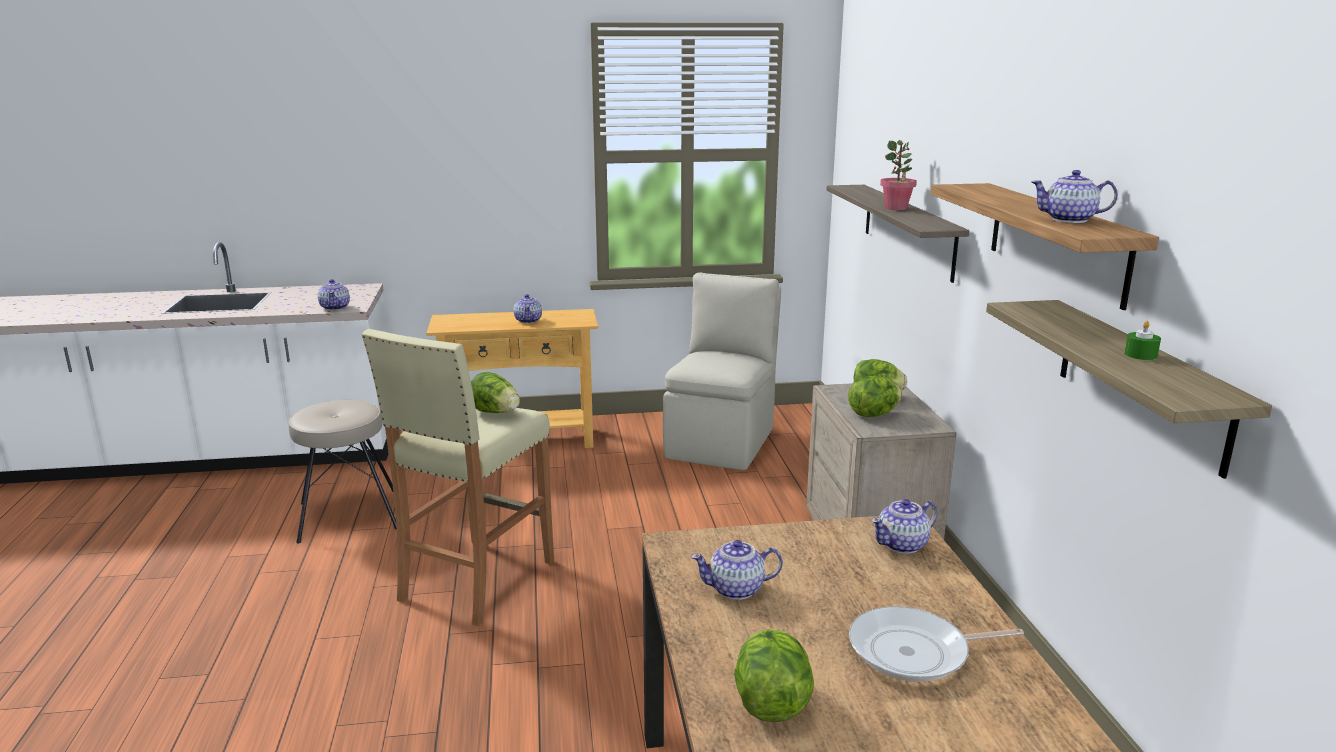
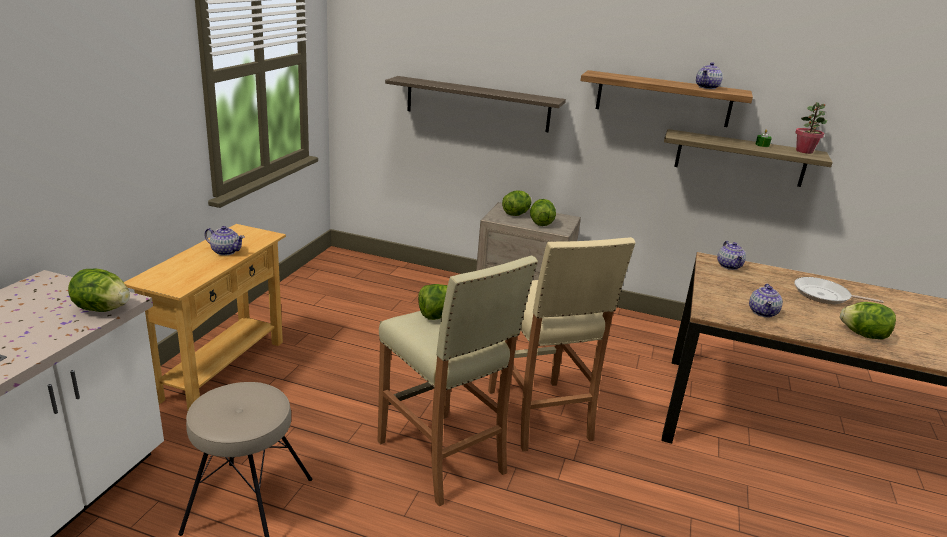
camera: 65 degrees left, 5 degrees up
teapot [318,279,350,311] -> lettuce [68,268,130,312]
beige chair [663,272,781,470] -> none
frying pan [849,606,1024,682] -> frying pan turned 90 degrees clockwise [794,277,883,304]
potted plant [880,140,917,210] -> potted plant moved to [795,102,827,154]
none -> beige stool [488,237,636,452]

